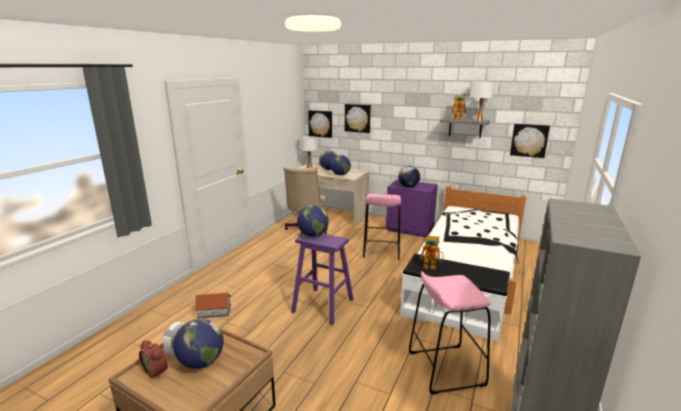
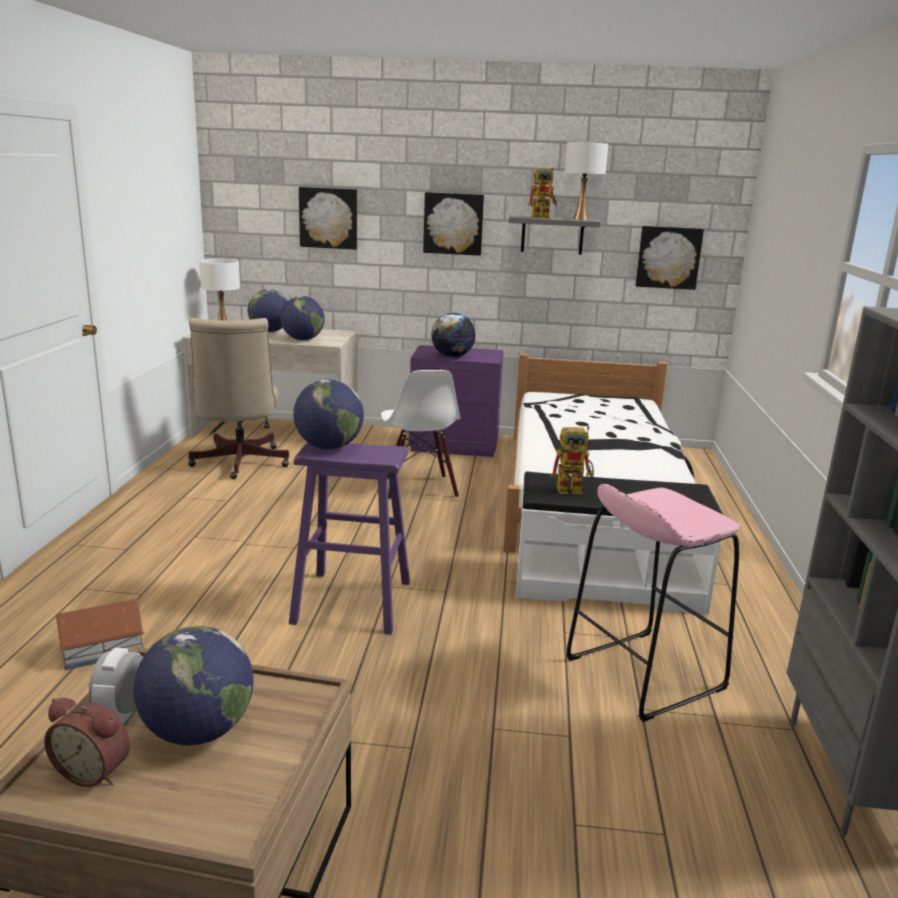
camera: 20 degrees left, 0 degrees up
picture [308,110,332,138] -> picture moved to [423,192,484,256]
pink stool [363,194,401,260] -> white chair [381,370,460,500]

